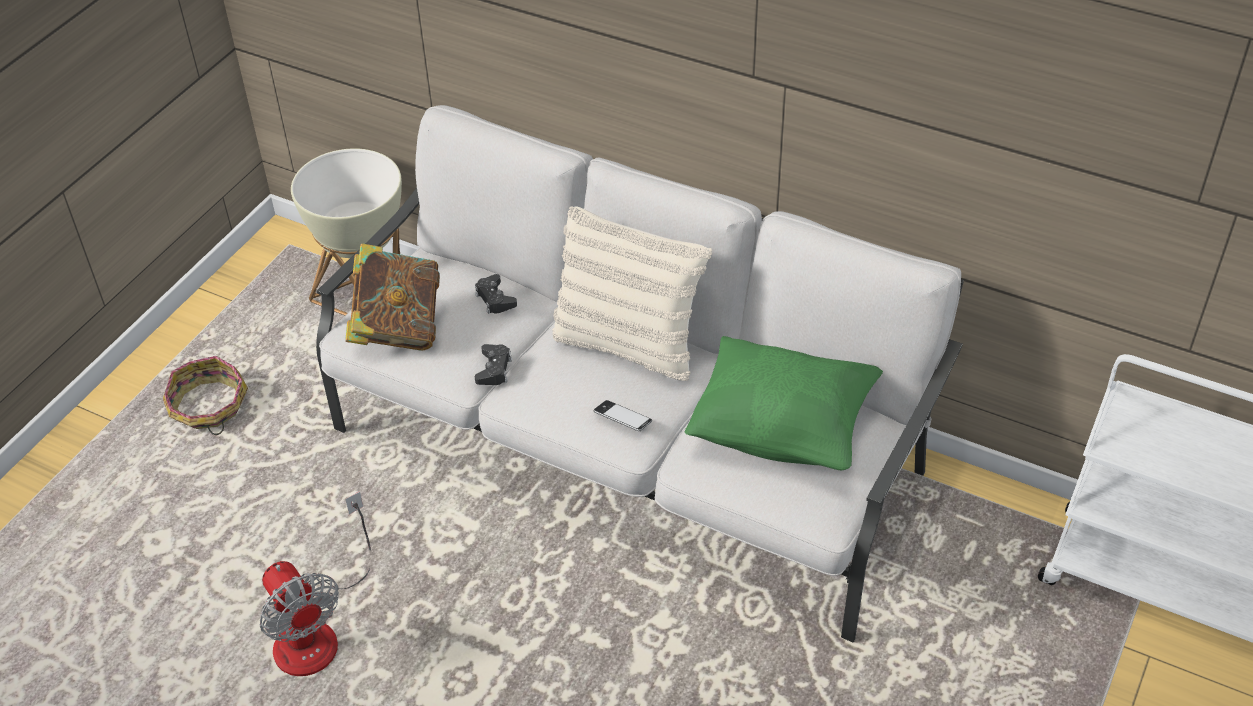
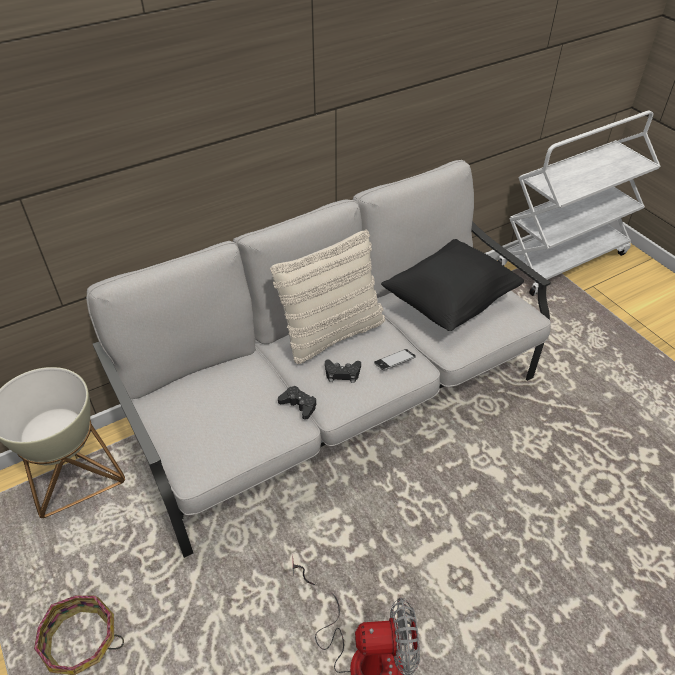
camera: 60 degrees left, 0 degrees up
book [345,243,440,351] -> none
black game controller [475,274,517,314] -> black game controller moved to [325,360,361,383]
green pillow [685,336,883,470] -> black pillow [381,239,524,331]

